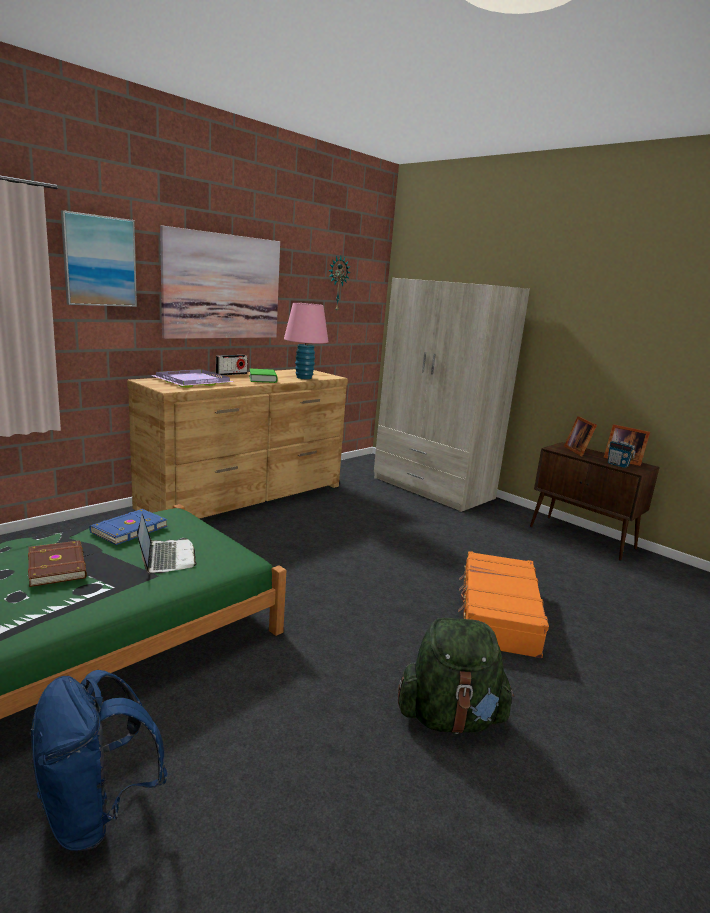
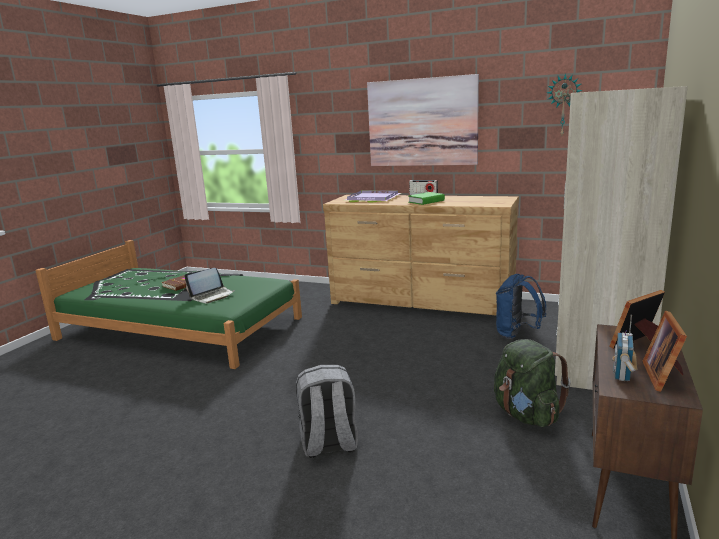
camera: 70 degrees right, 0 degrees up
blue backpack [31,670,168,851] -> blue backpack moved to [496,274,546,339]
picture [61,210,137,307] -> none
blue book [89,509,168,545] -> none
pink table lamp [284,303,328,379] -> none
green backpack [398,618,514,734] -> green backpack moved to [494,339,571,427]
orange suitcase [458,551,549,658] -> grey backpack [296,365,358,458]

